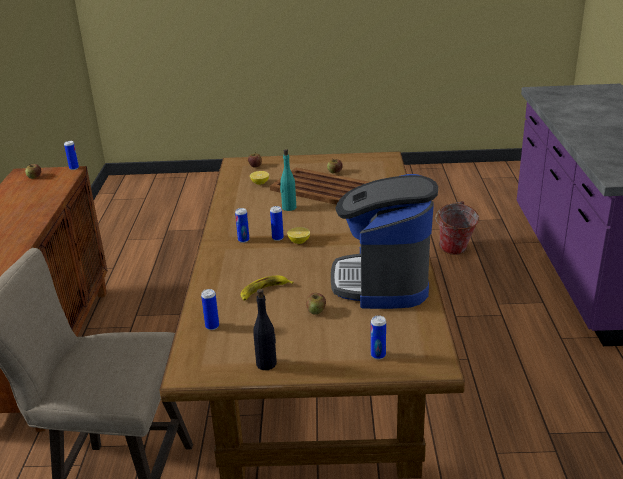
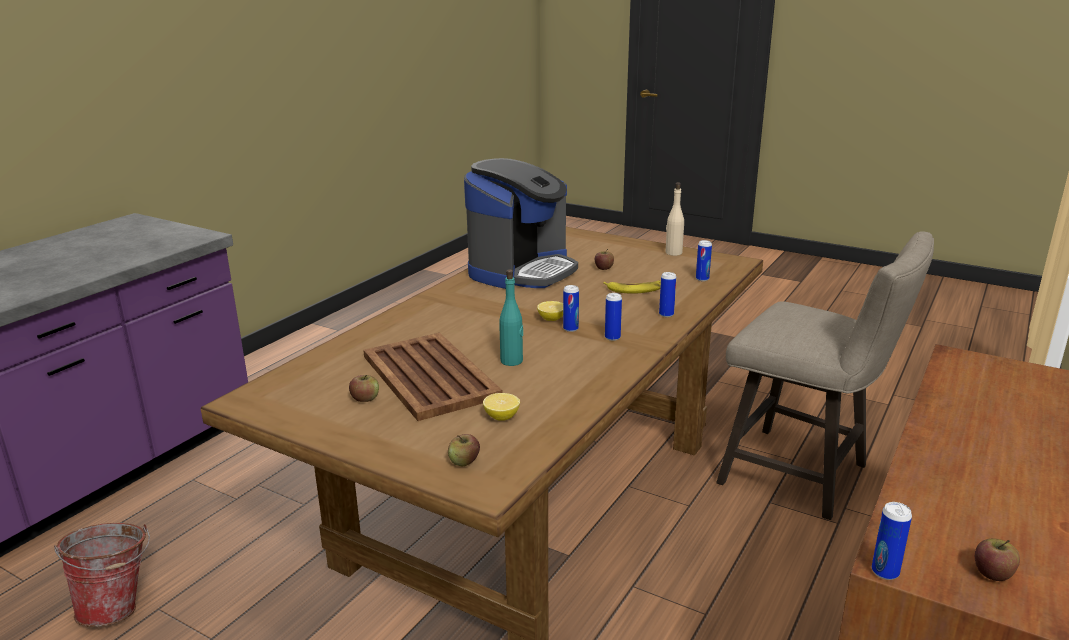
camera: 150 degrees left, 5 degrees down
black bottle [253,289,277,370] -> beige bottle [665,182,684,256]
can [371,315,386,359] -> can moved to [659,272,676,317]

